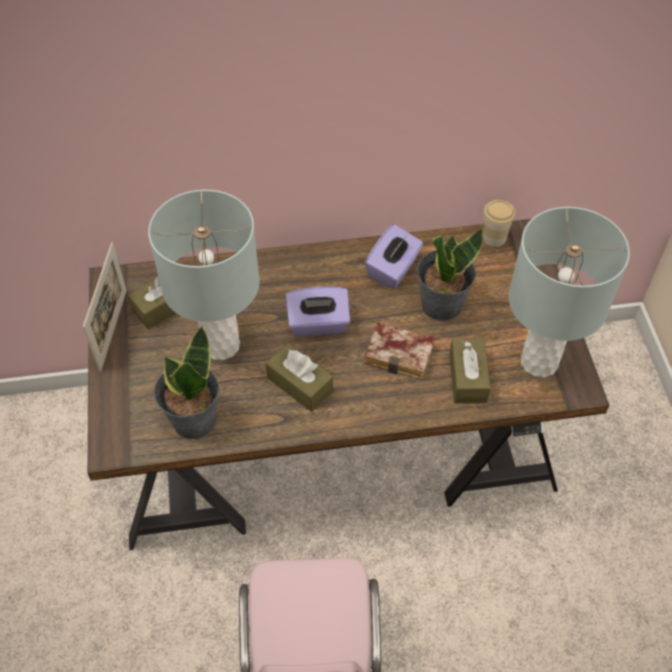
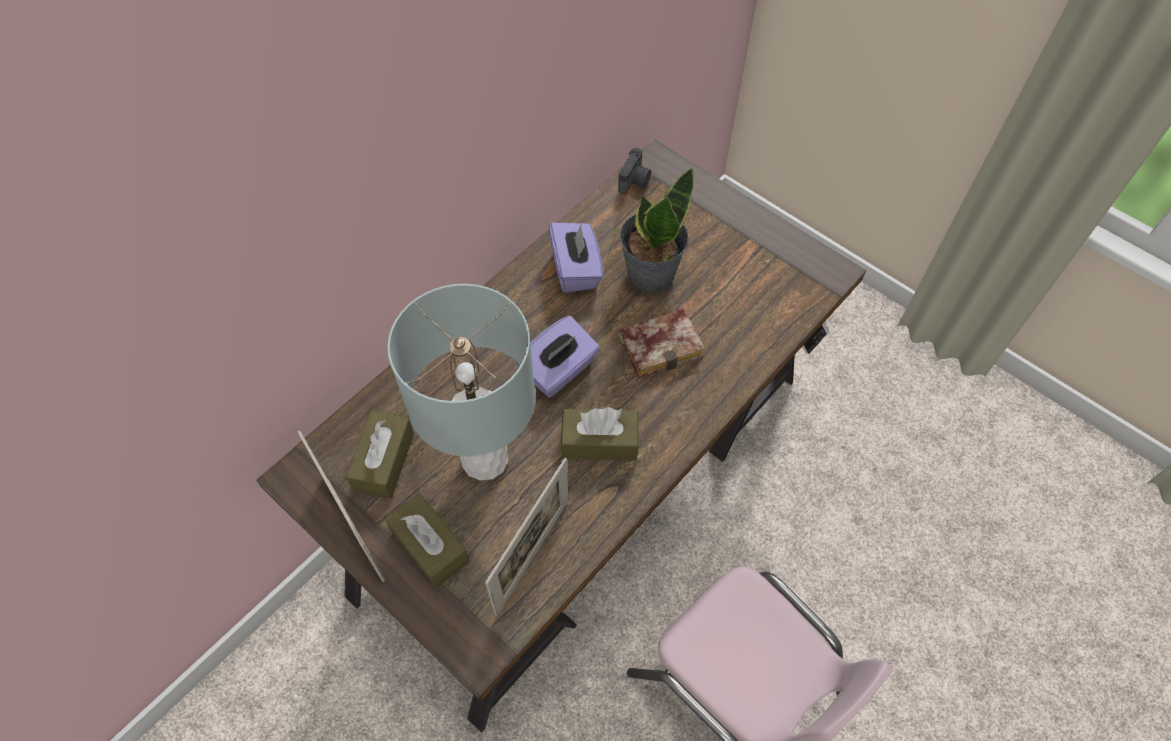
camera: 40 degrees left, 5 degrees up
potted plant [154,325,219,439] -> picture frame [485,458,569,616]
brown tissue box [449,338,491,403] -> brown tissue box moved to [385,493,470,588]
cup [483,200,515,247] -> camera [618,148,651,194]
grey table lamp [509,207,630,378] -> none

